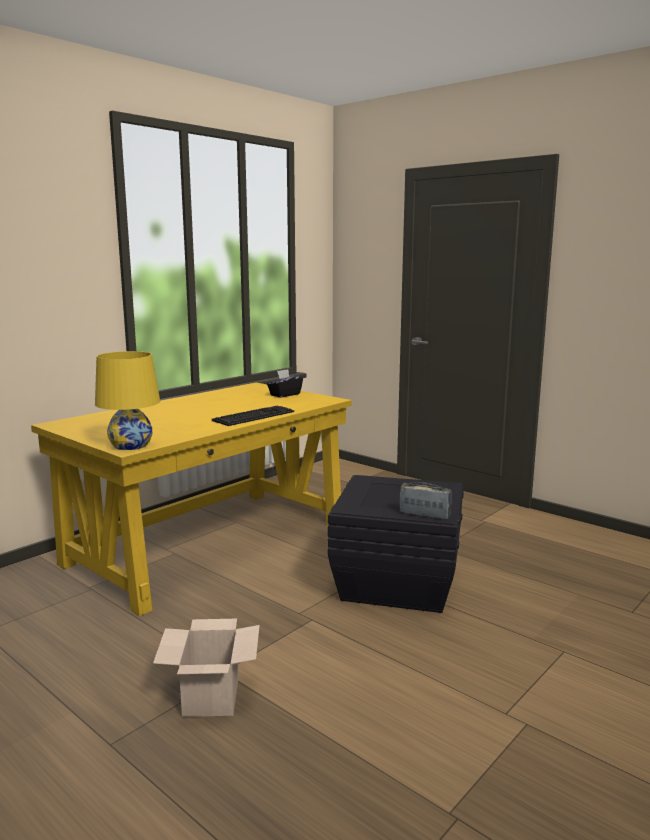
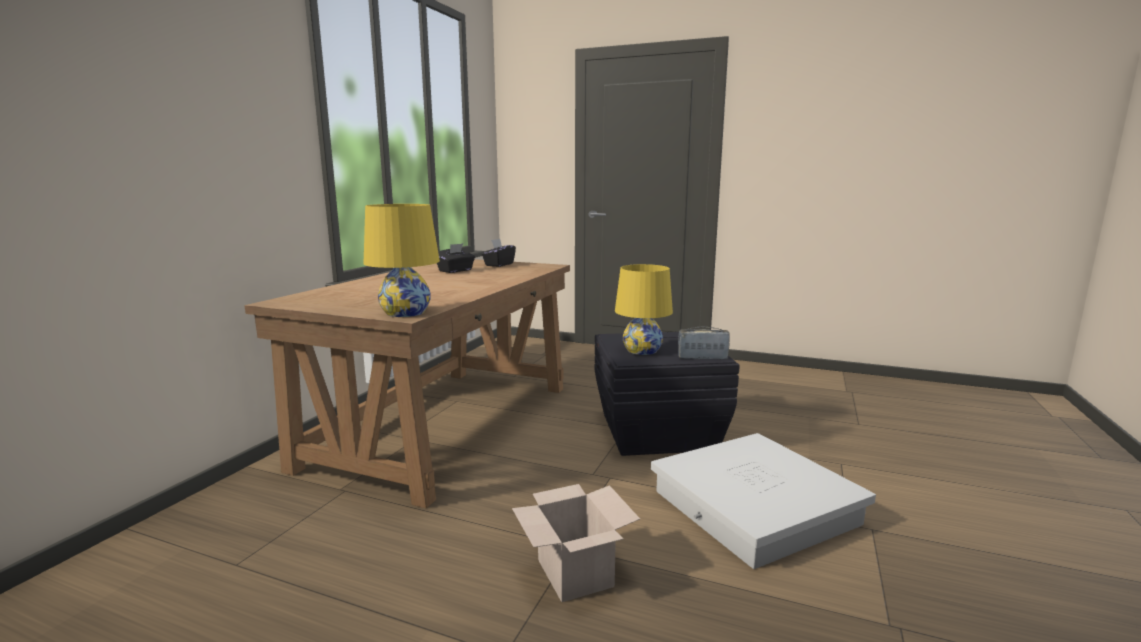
camera: 20 degrees left, 0 degrees up
yellow desk [31,383,352,616] -> brown desk [244,259,570,508]
keyboard [212,406,294,426] -> none
none -> black tissue box [437,243,475,273]
none -> yellow table lamp [615,264,673,355]
none -> white storage box [651,433,876,569]

